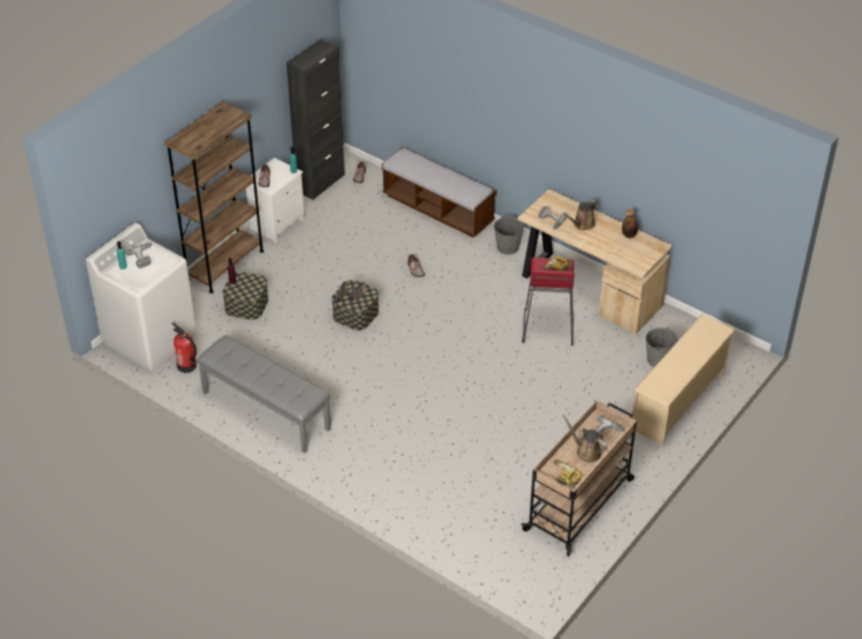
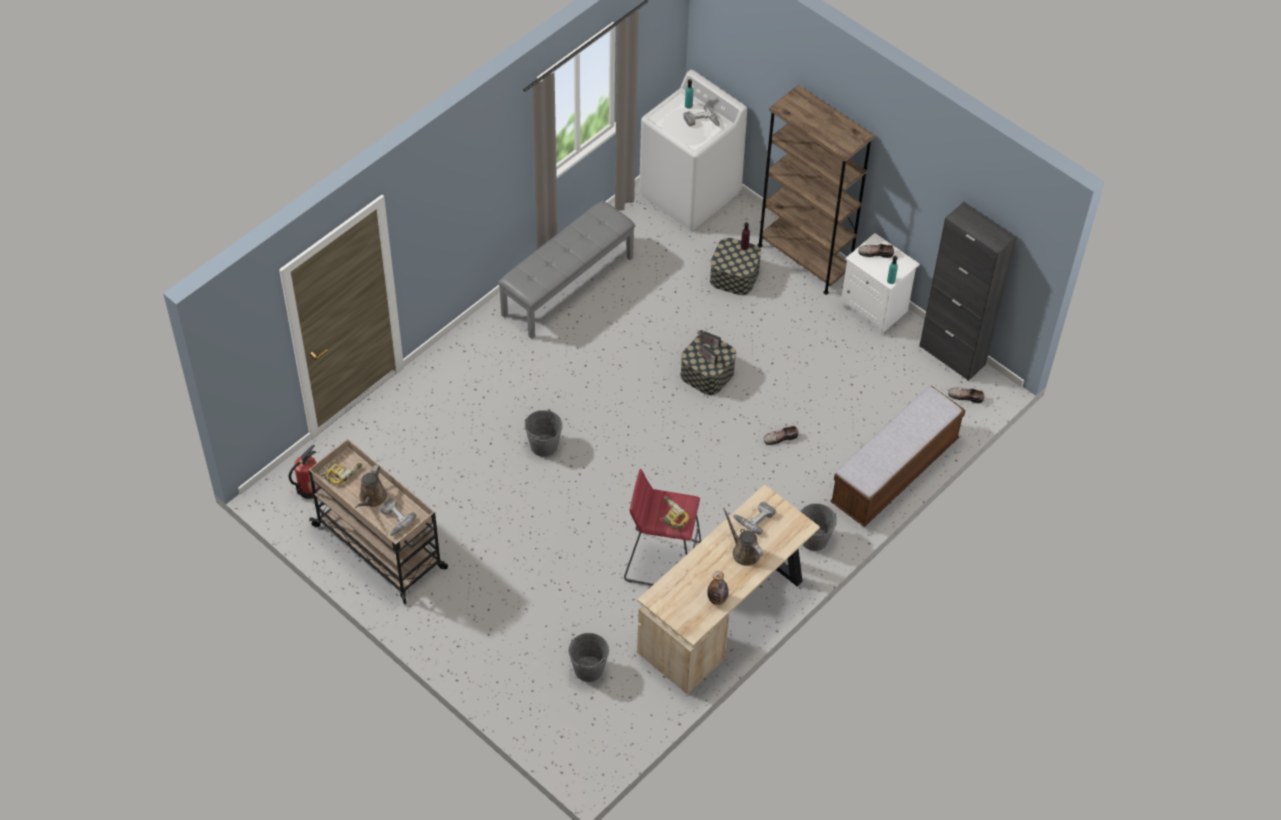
camera: 95 degrees right, 10 degrees up
fire extinguisher [172,322,197,373] -> fire extinguisher moved to [289,444,319,499]
brown watering can [562,415,607,462] -> brown watering can turned 150 degrees clockwise [355,465,387,508]
beige shoe rack [632,314,736,446] -> none
none -> grey bucket [525,409,563,457]

